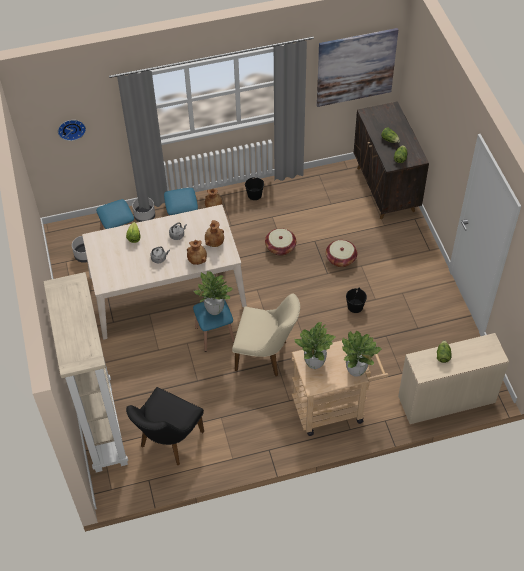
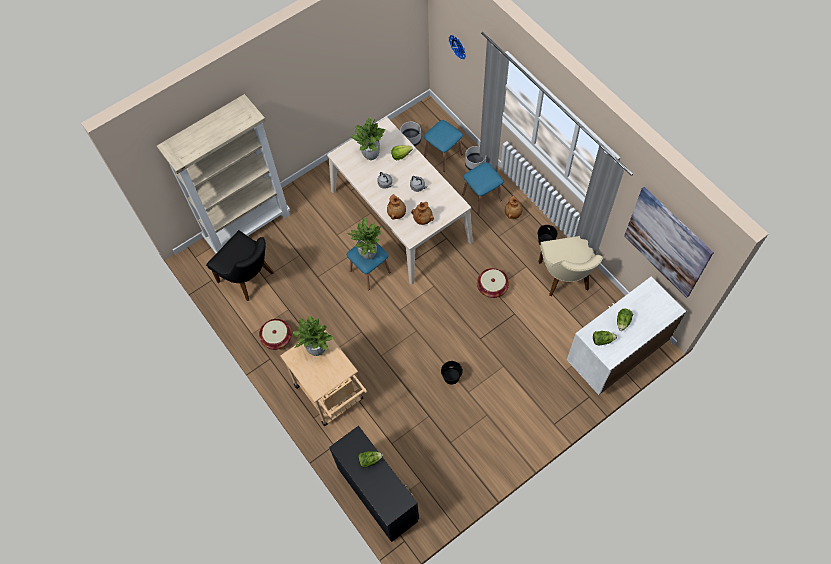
camera: 70 degrees right, 10 degrees up
black chair [126,387,204,465] -> black chair turned 150 degrees counterclockwise [206,230,274,301]
beige chair [232,293,300,376] -> beige chair moved to [538,236,603,296]
basket [326,240,357,267] -> basket moved to [259,319,292,350]
potted plant [342,331,381,377] -> potted plant moved to [350,117,386,160]
brown cabinet [354,101,429,219] -> white cabinet [567,276,686,395]
beige desk [398,333,509,424] -> black desk [329,426,419,542]

